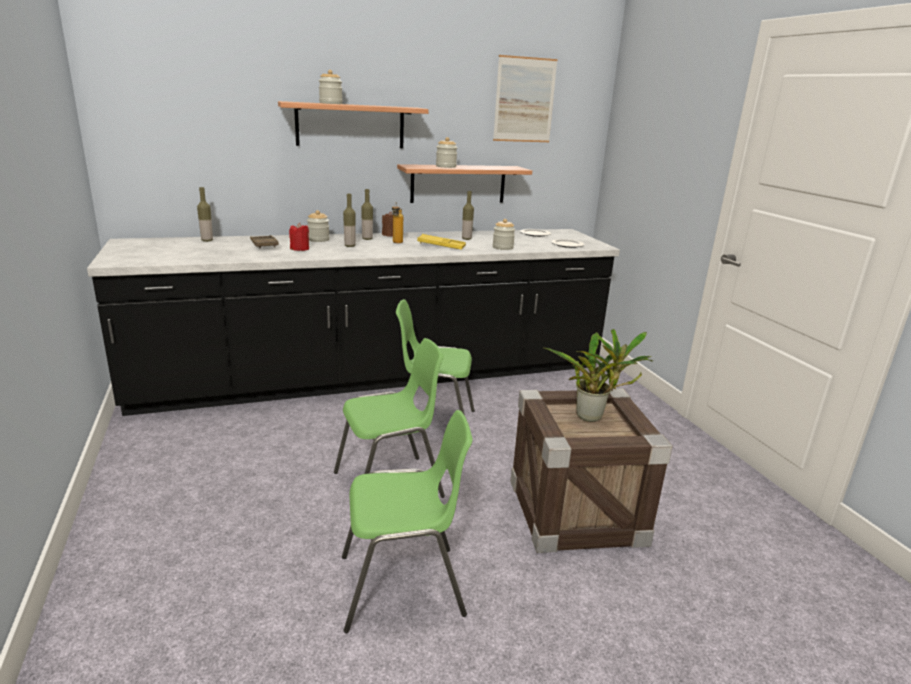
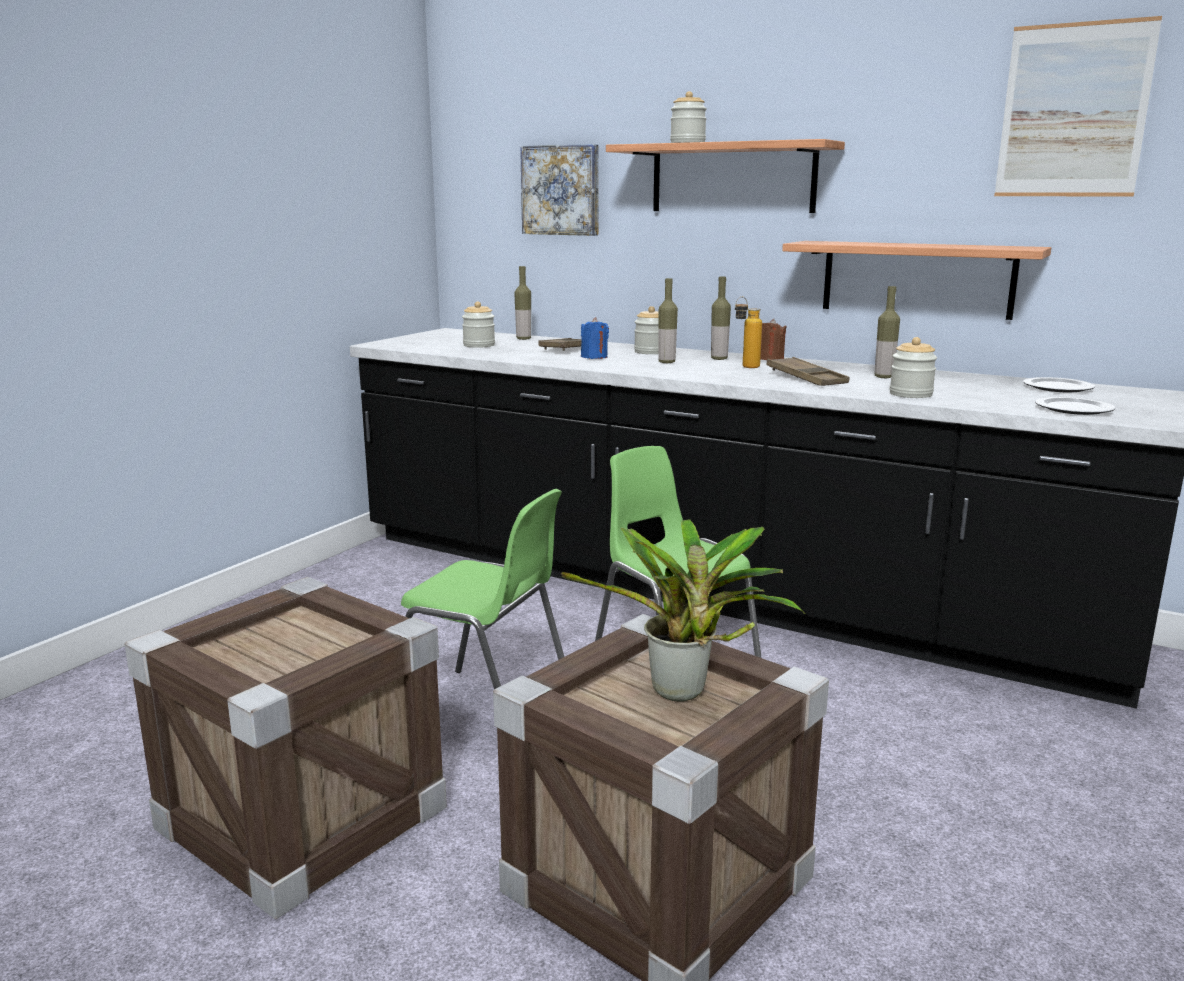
camera: 50 degrees right, 5 degrees down
red candle [289,223,309,251] -> blue candle [581,317,609,359]
green chair [342,410,473,633] -> crate [125,577,447,919]
yellow tray [417,234,466,249] -> brown tray [766,357,850,386]
jar [436,137,457,168] -> jar moved to [462,301,495,348]
none -> picture [520,144,599,236]

